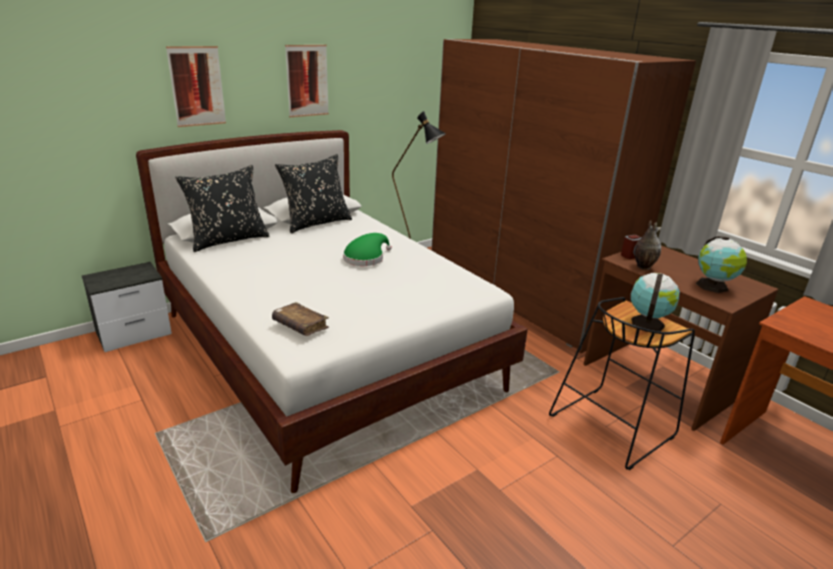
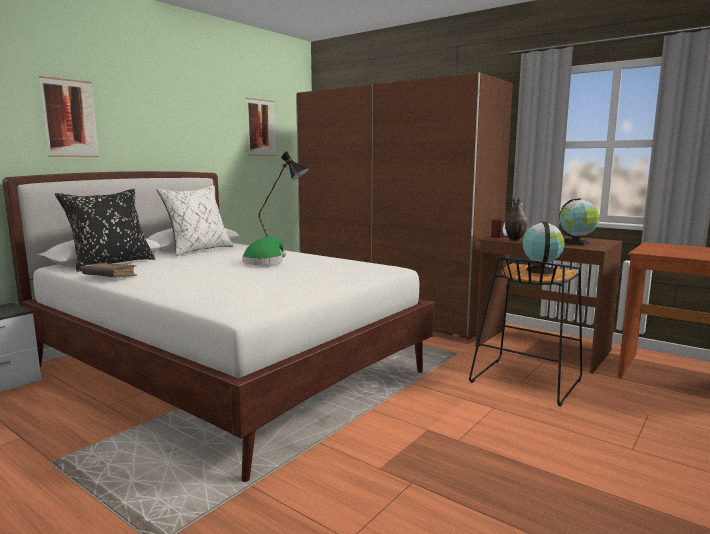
camera: 15 degrees left, 15 degrees down
brown book [272,302,329,336] -> brown book moved to [82,263,137,278]
black pillow [275,154,352,233] -> white pillow [157,185,233,256]
picture [285,45,329,117] -> picture moved to [246,98,276,156]

